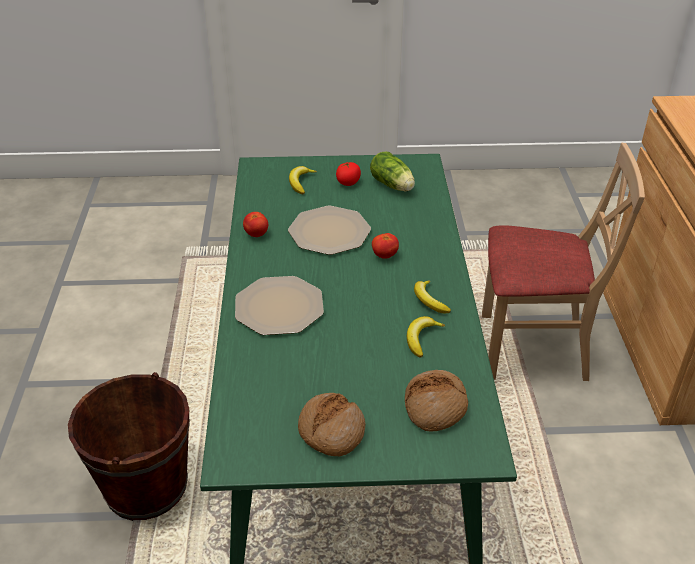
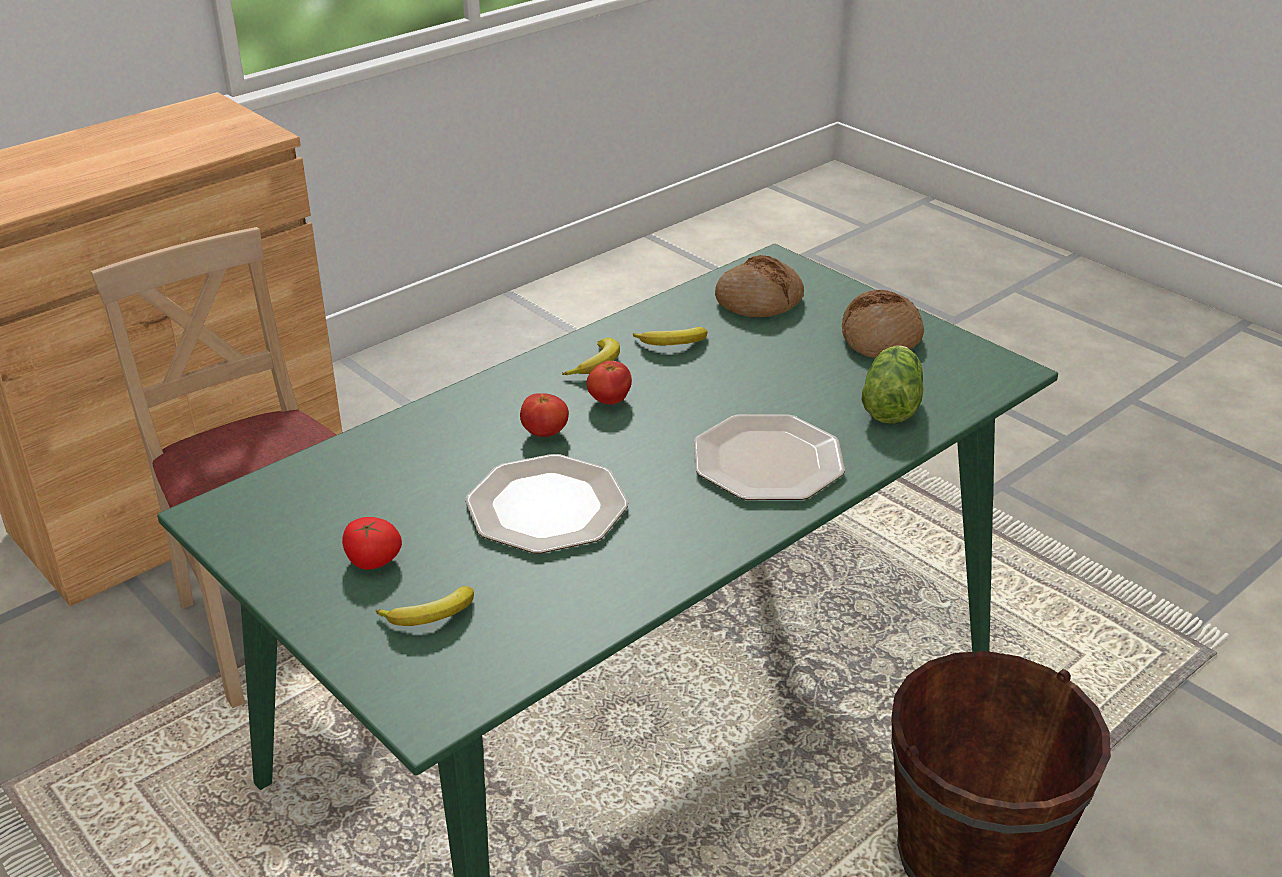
camera: 130 degrees left, 5 degrees down
tomato [243,212,268,237] -> tomato moved to [586,361,632,404]
lettuce [370,152,415,191] -> lettuce moved to [862,345,923,424]

